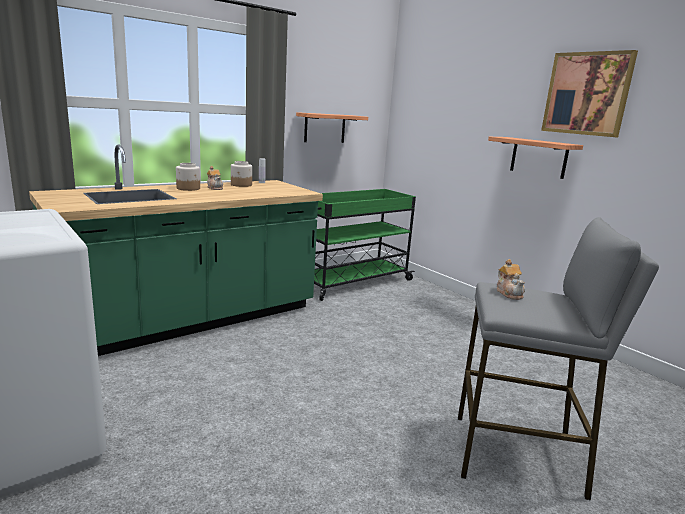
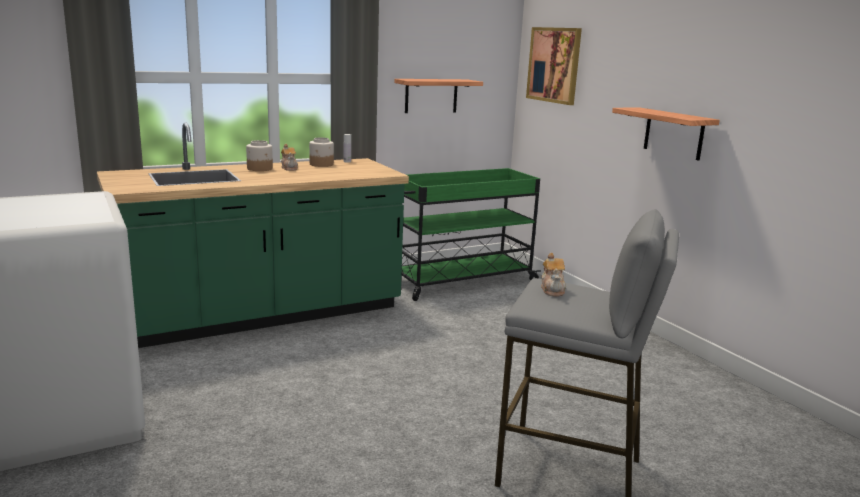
camera: 10 degrees right, 0 degrees up
picture [541,50,638,137] -> picture moved to [526,27,582,105]

